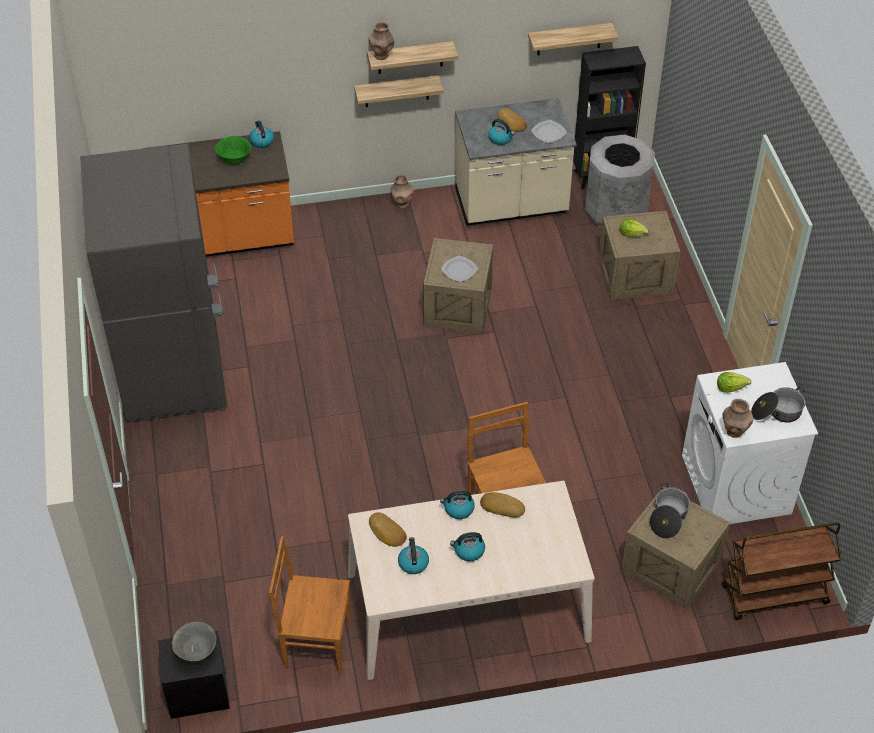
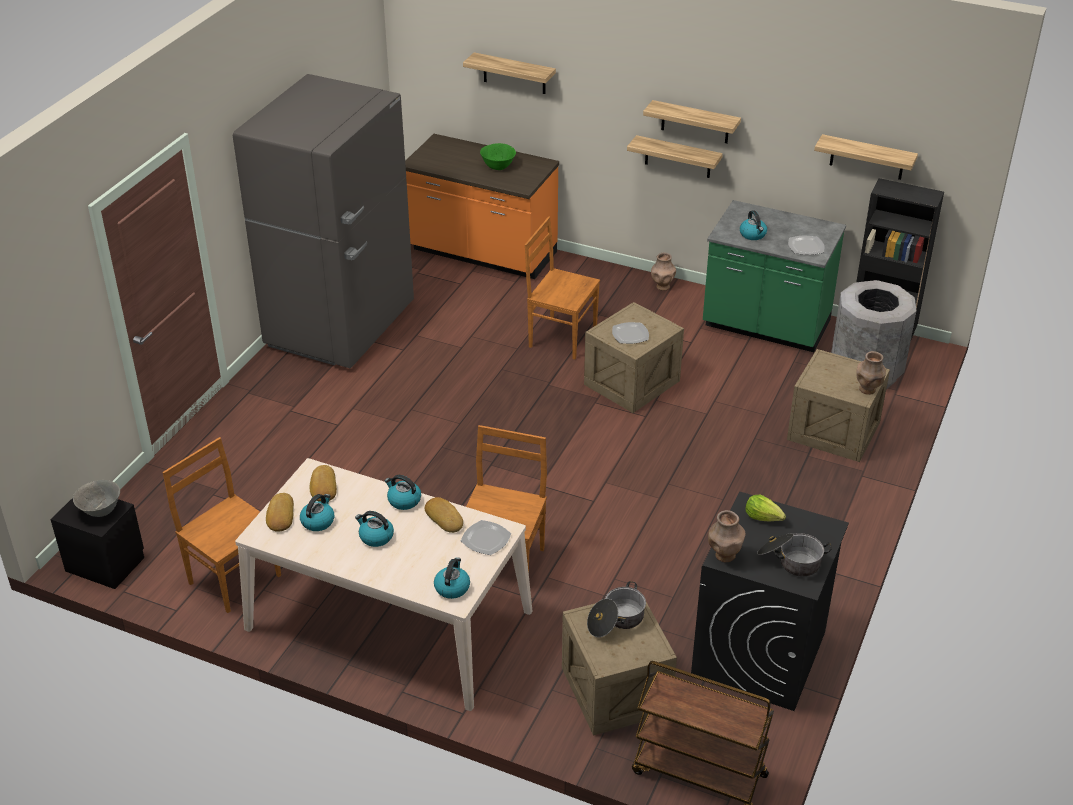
camera: 35 degrees right, 10 degrees down
kettle [249,121,274,148] -> kettle moved to [434,557,470,599]
brown vase [369,22,394,60] -> brown vase moved to [857,351,886,395]
beige counter [455,98,577,226] -> green counter [703,200,846,352]
bread [498,108,527,132] -> bread moved to [266,493,294,532]
lettuce [620,218,649,237] -> none
white washing machine [682,362,818,524] -> black washing machine [691,492,849,711]
none -> plate [461,520,511,555]
none -> shelf [463,52,556,94]
none -> brown chair [525,217,600,360]

